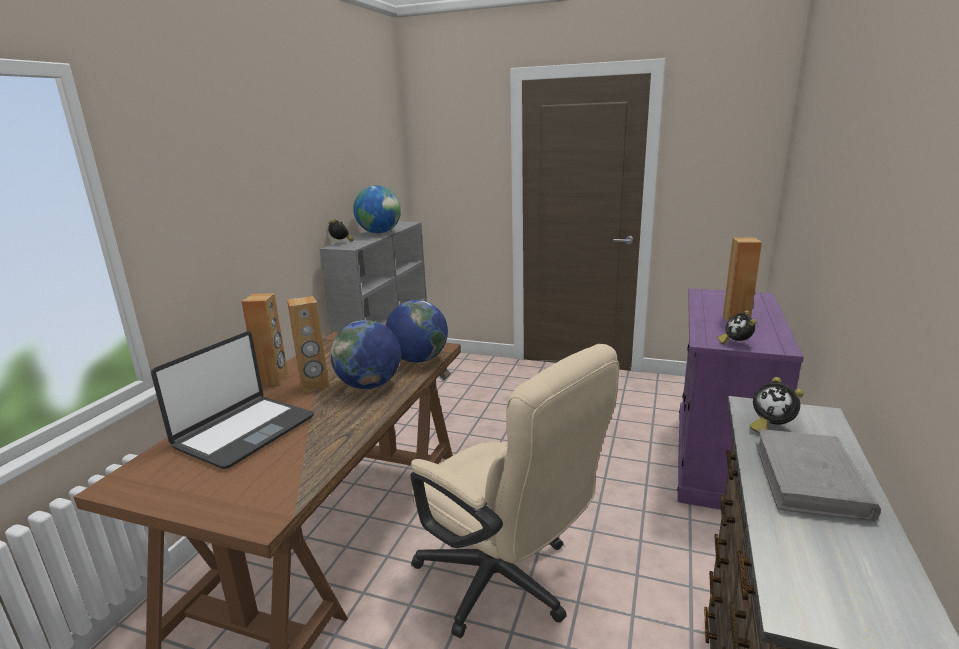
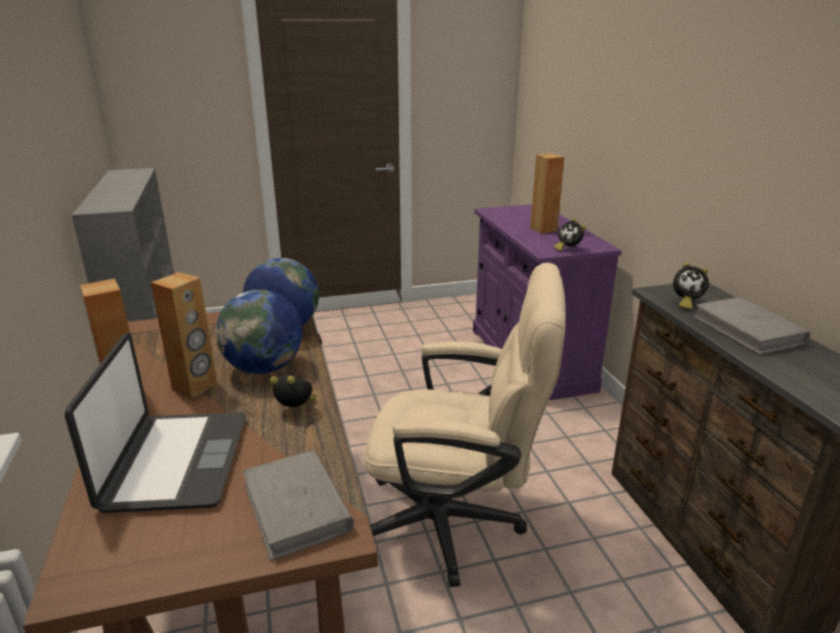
camera: 35 degrees left, 5 degrees up
alarm clock [328,219,354,241] -> alarm clock moved to [270,374,317,407]
globe [353,185,401,234] -> none
none -> grey book [242,450,354,561]

